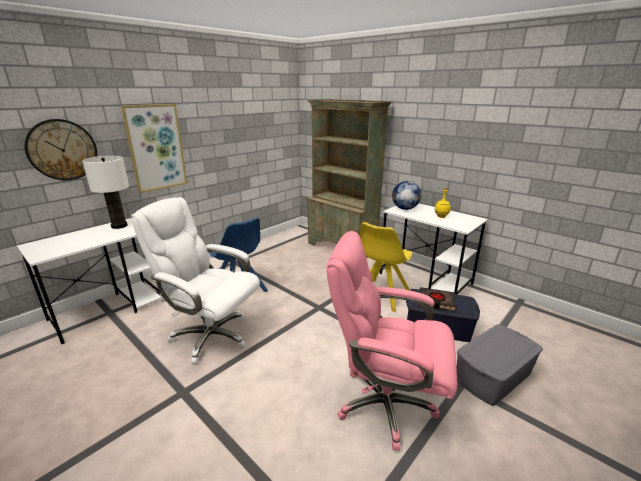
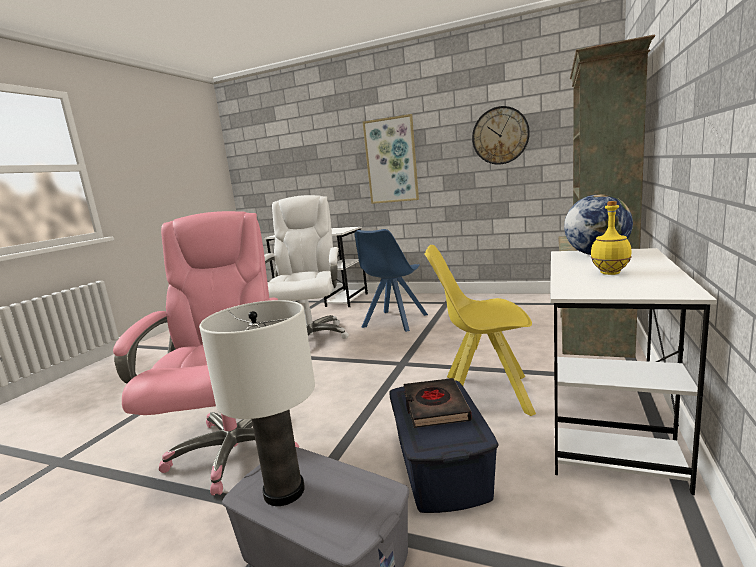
camera: 70 degrees right, 10 degrees down
wall clock [24,119,97,180] -> wall clock moved to [472,106,530,165]
white table lamp [82,156,129,229] -> white table lamp moved to [199,300,315,506]

